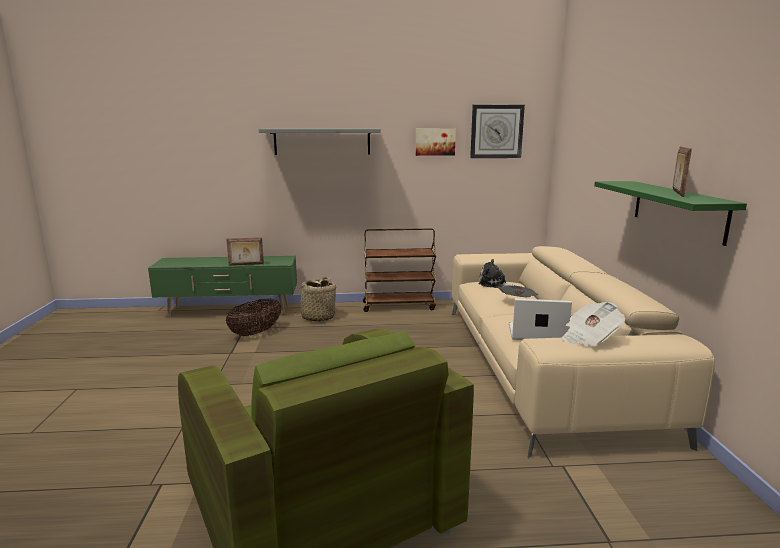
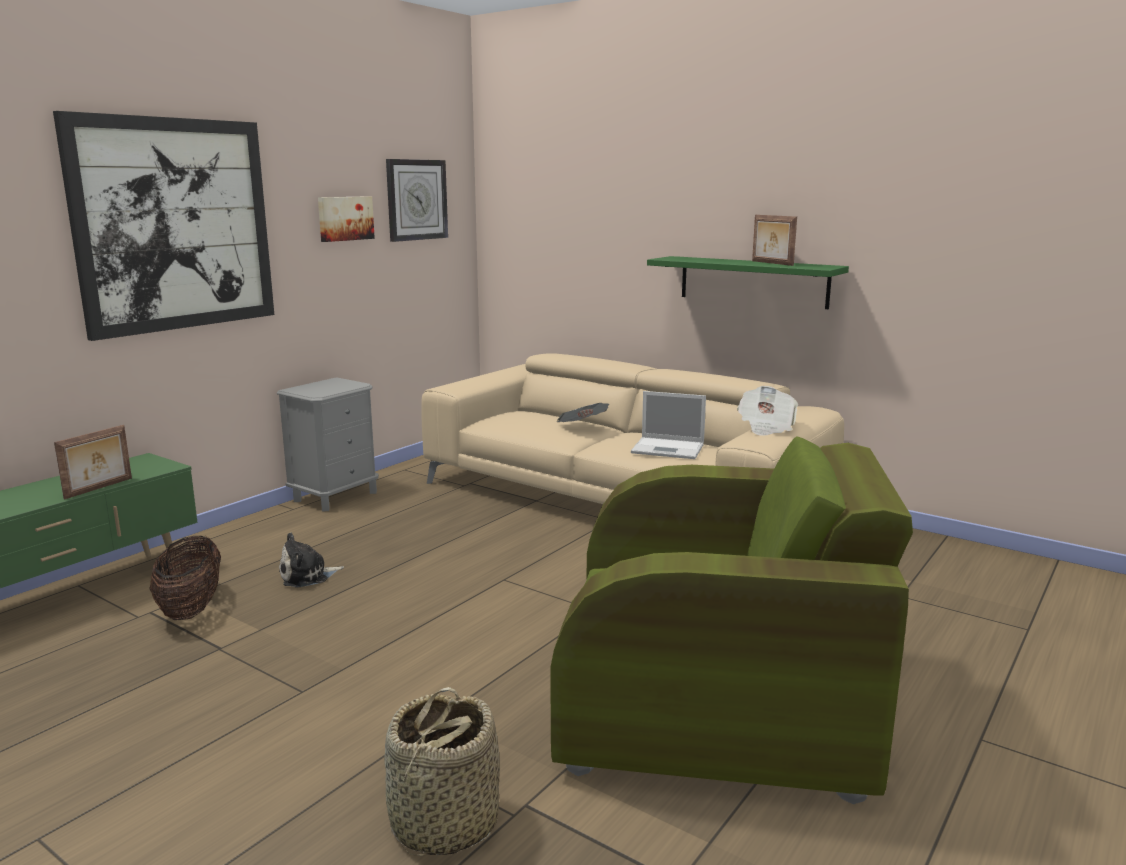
camera: 50 degrees left, 0 degrees up
grey shelf [259,129,381,155] -> picture [53,111,274,341]
basket [292,277,339,322] -> basket moved to [384,687,500,856]
brown cart [363,228,436,312] -> grey nightstand [277,377,379,512]
plush toy [478,259,516,288] -> plush toy moved to [279,532,344,588]
laptop [509,299,572,340] -> laptop turned 120 degrees counterclockwise [631,391,706,459]

